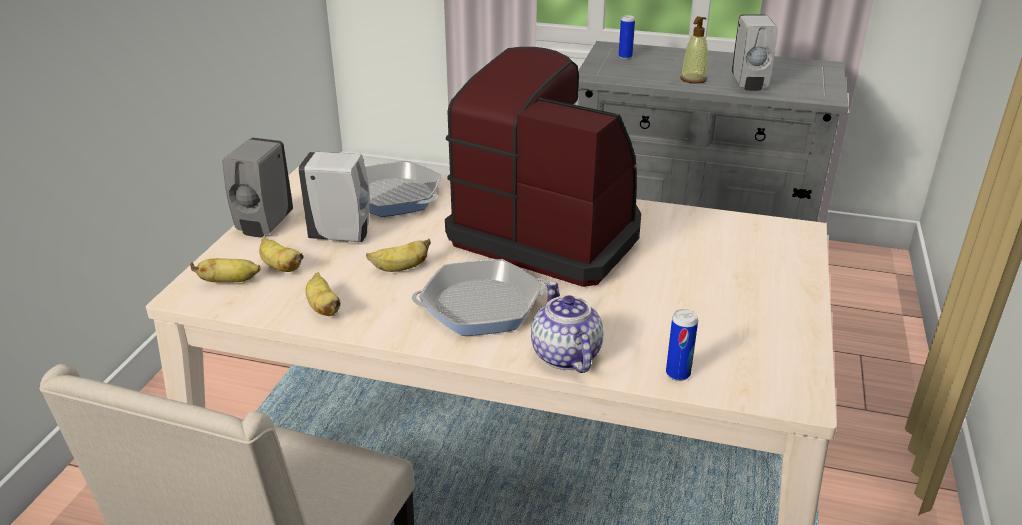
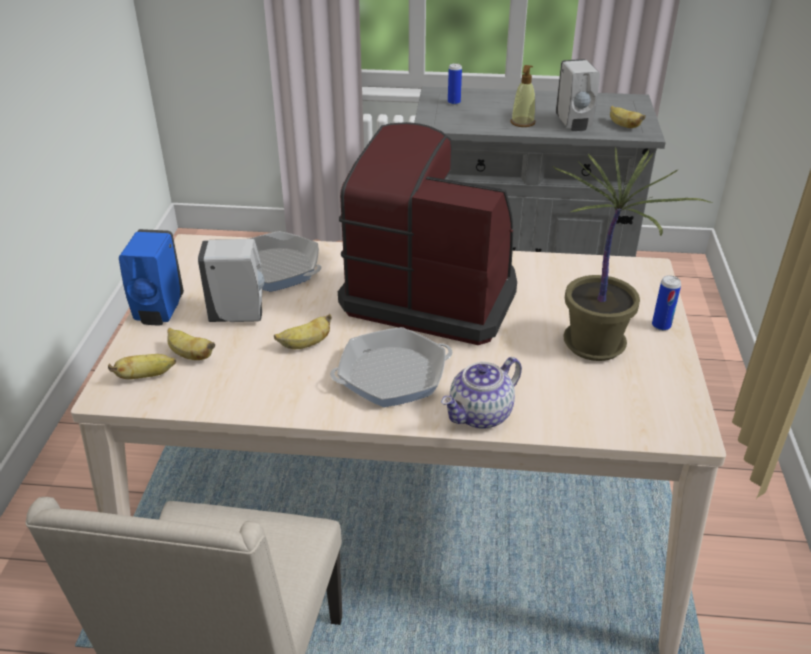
camera: 10 degrees left, 5 degrees up
grey soap dispenser [223,138,293,237] -> blue soap dispenser [119,229,184,325]
banana [306,272,341,316] -> banana moved to [610,106,646,128]
teapot [531,281,604,373] -> teapot turned 105 degrees counterclockwise [441,357,522,429]
can [666,309,698,381] -> can moved to [652,275,681,331]
none -> potted plant [553,147,712,361]

